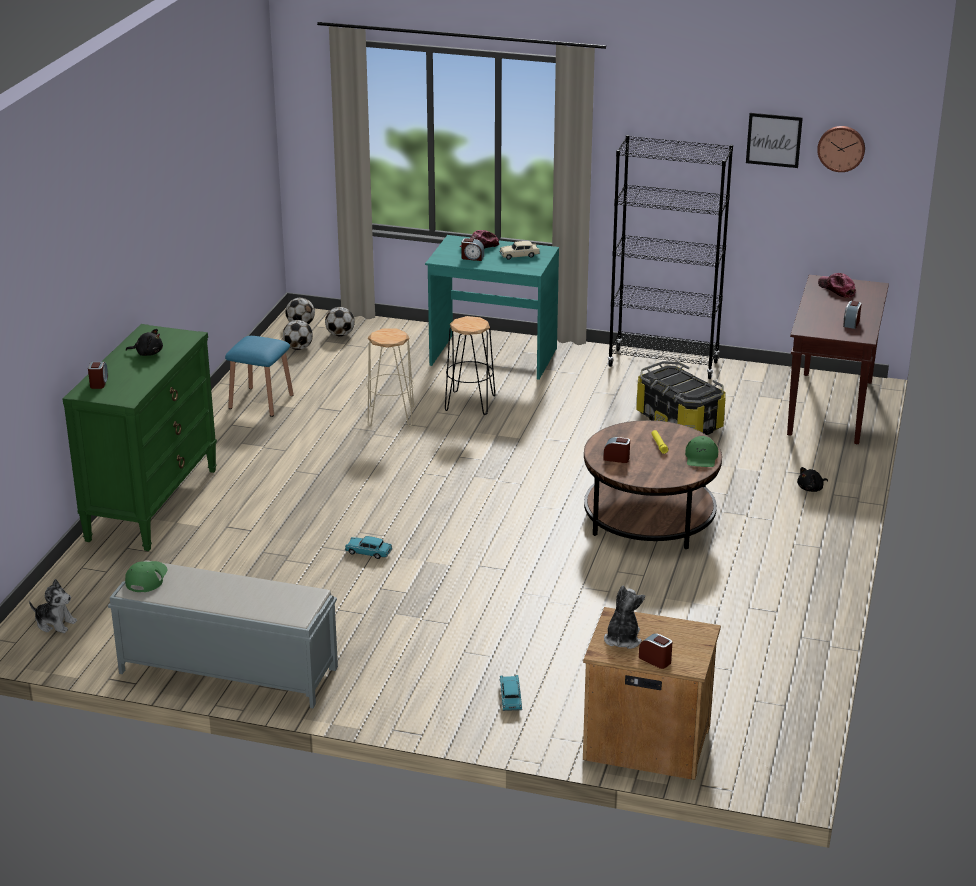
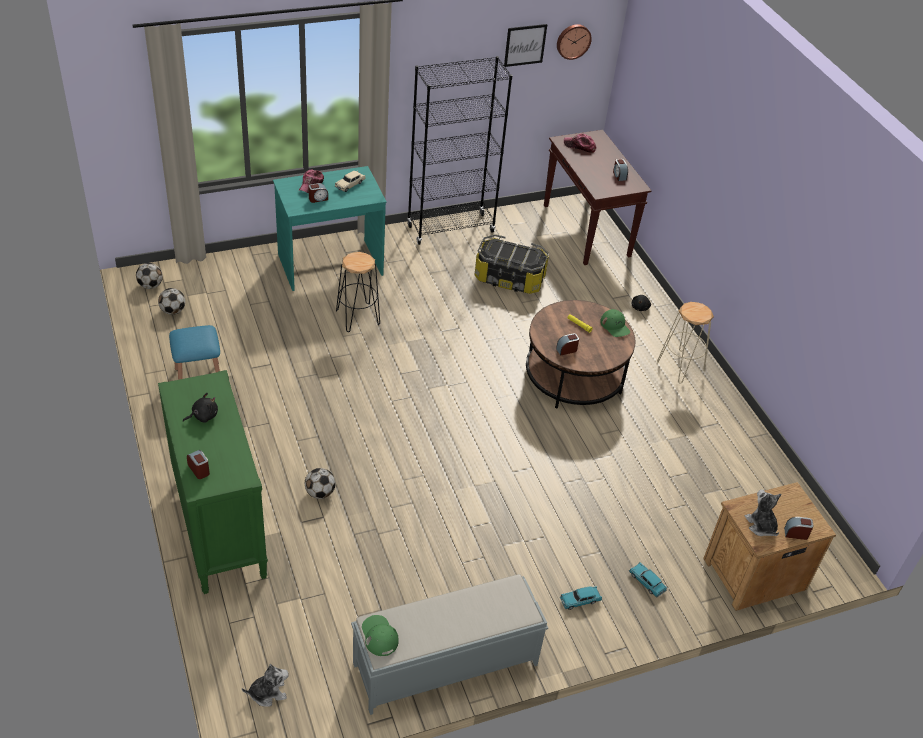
camera: 40 degrees left, 15 degrees up
football [325,307,355,336] -> football moved to [305,468,335,499]
turquoise toy car [344,536,393,559] -> turquoise toy car moved to [560,586,602,610]
beige stool [367,328,415,426] -> beige stool moved to [657,302,714,383]

